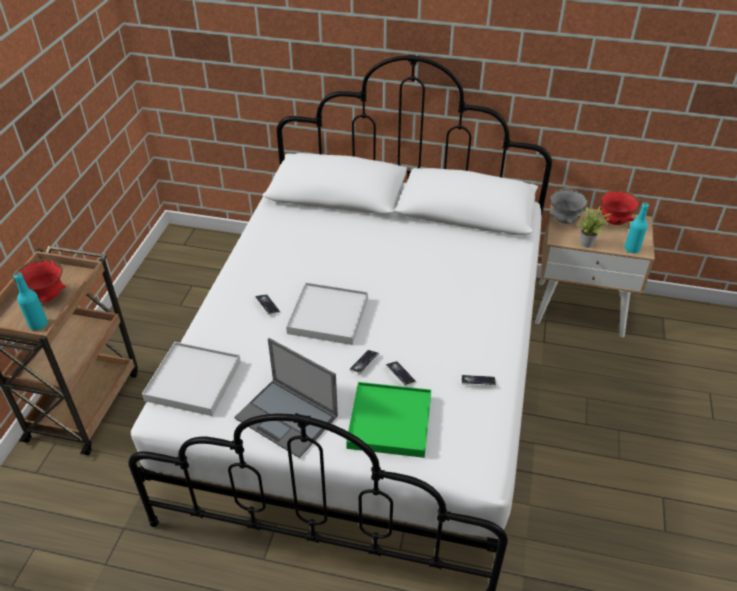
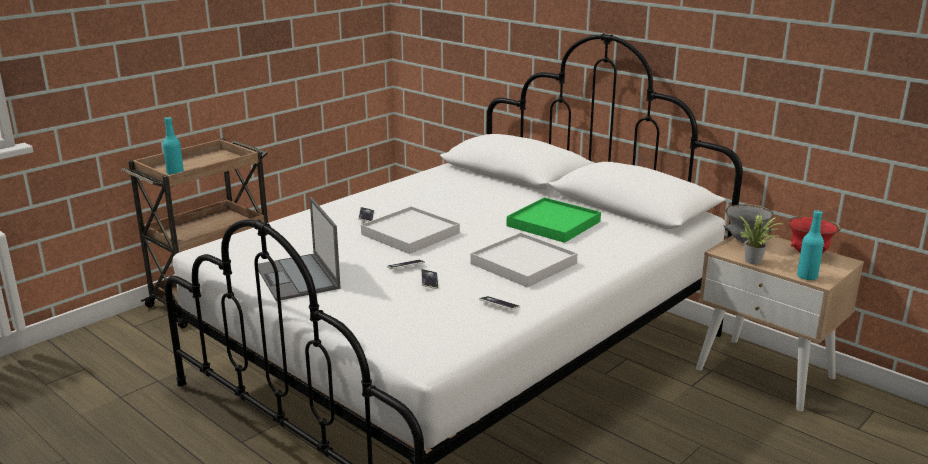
camera: 30 degrees right, 20 degrees down
red bowl [12,259,66,303] -> none
white tray [142,342,241,416] -> white tray moved to [470,232,577,287]
green tray [346,382,431,458] -> green tray moved to [507,197,601,243]

